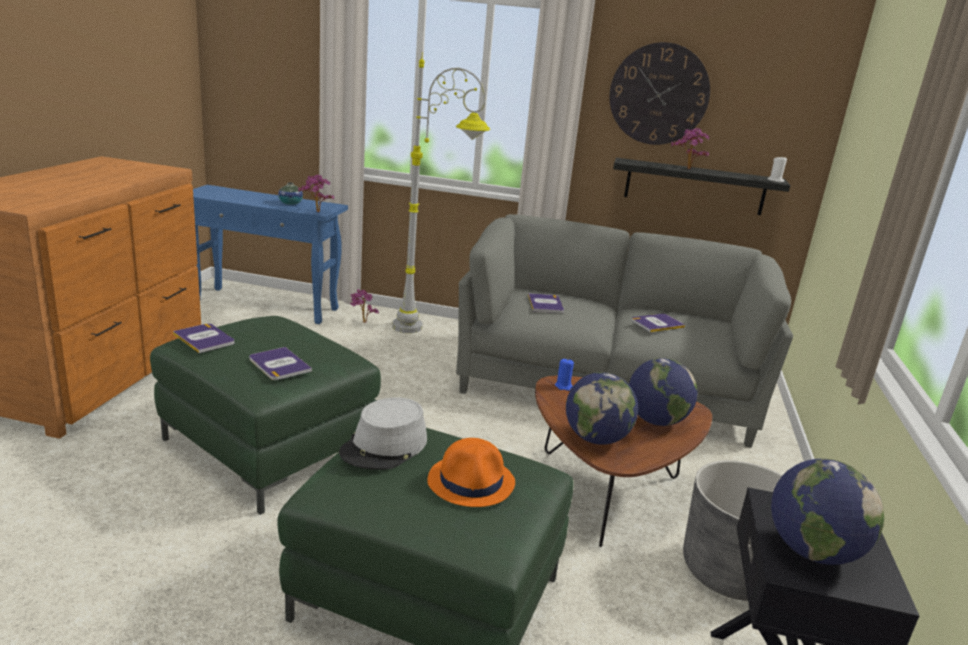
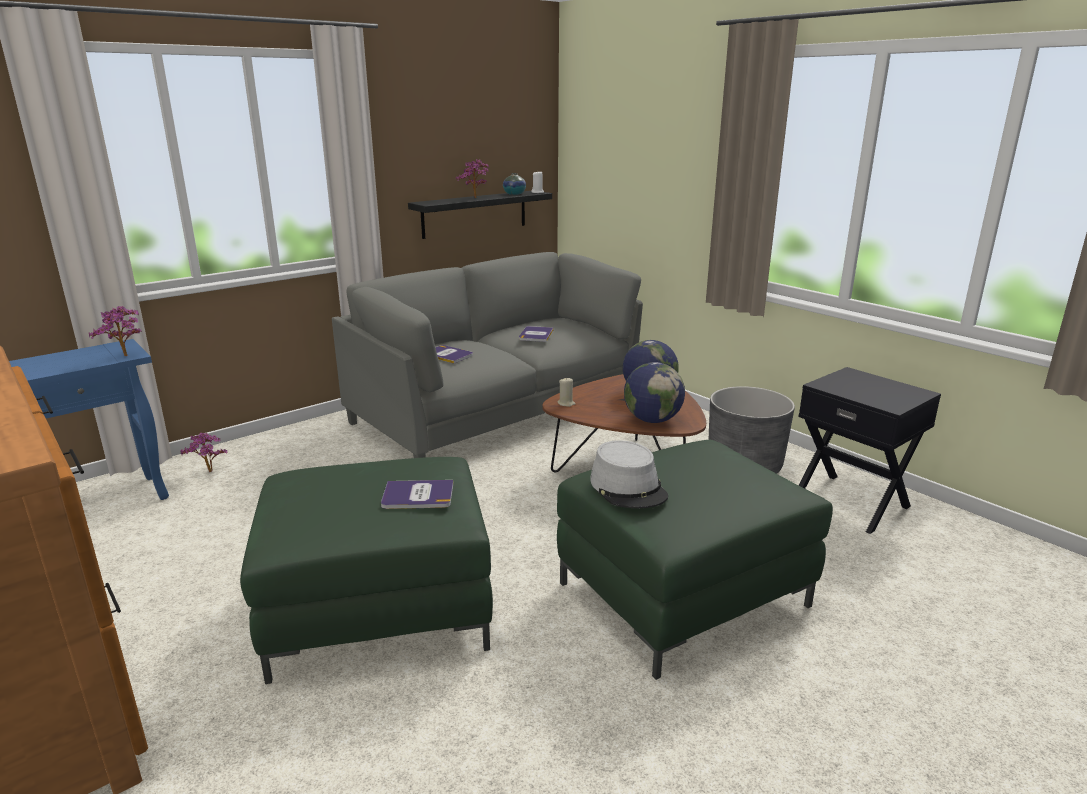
camera: 50 degrees left, 0 degrees up
book [173,323,234,353] -> none
vase [278,183,303,205] -> vase moved to [503,173,526,195]
grey floor lamp [392,53,491,333] -> none
orange hat [427,438,515,507] -> none
blue candle [555,358,574,391] -> beige candle [558,377,575,407]
wall clock [609,42,710,145] -> none
globe [771,459,884,565] -> none

